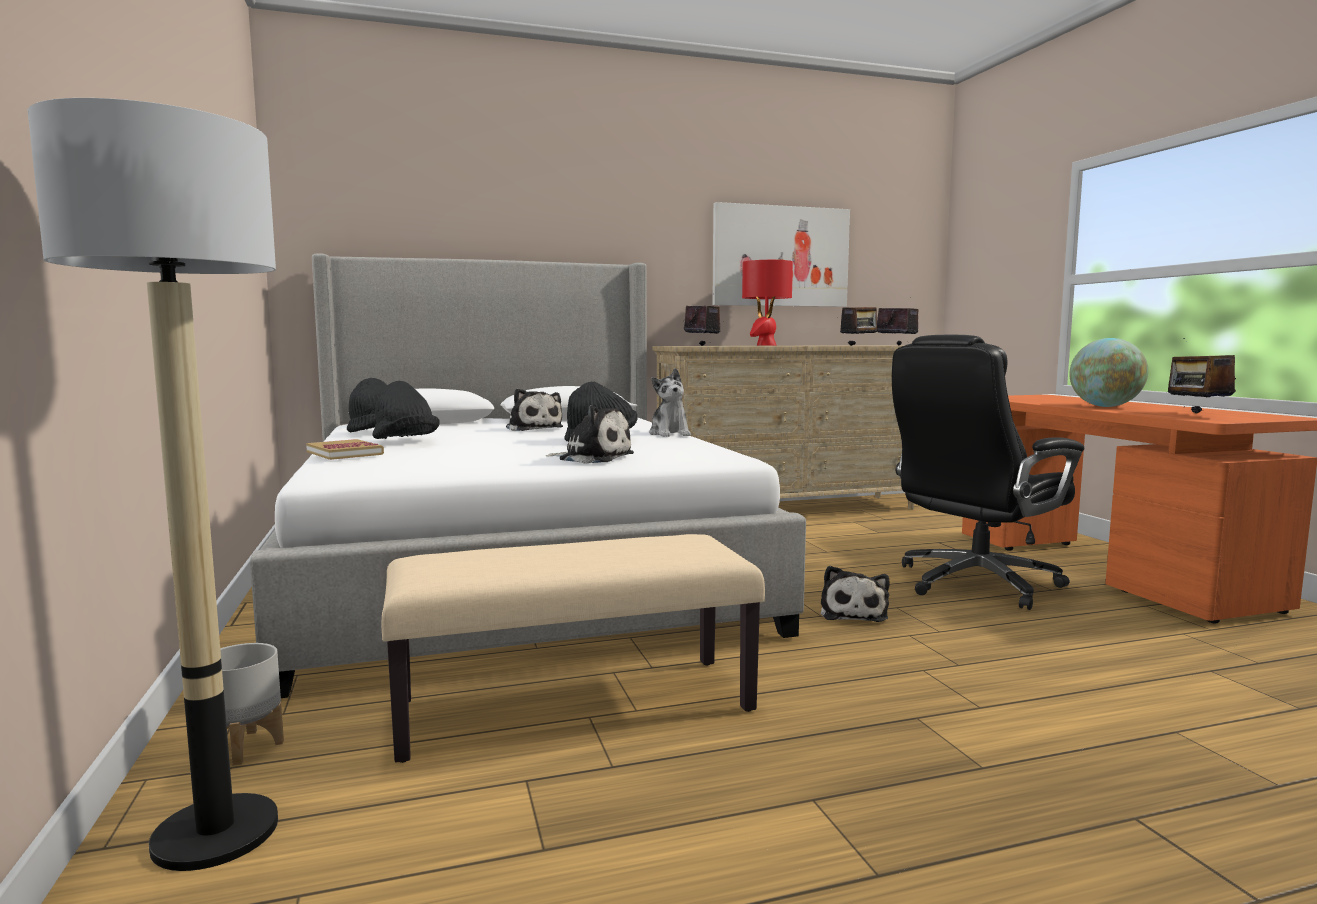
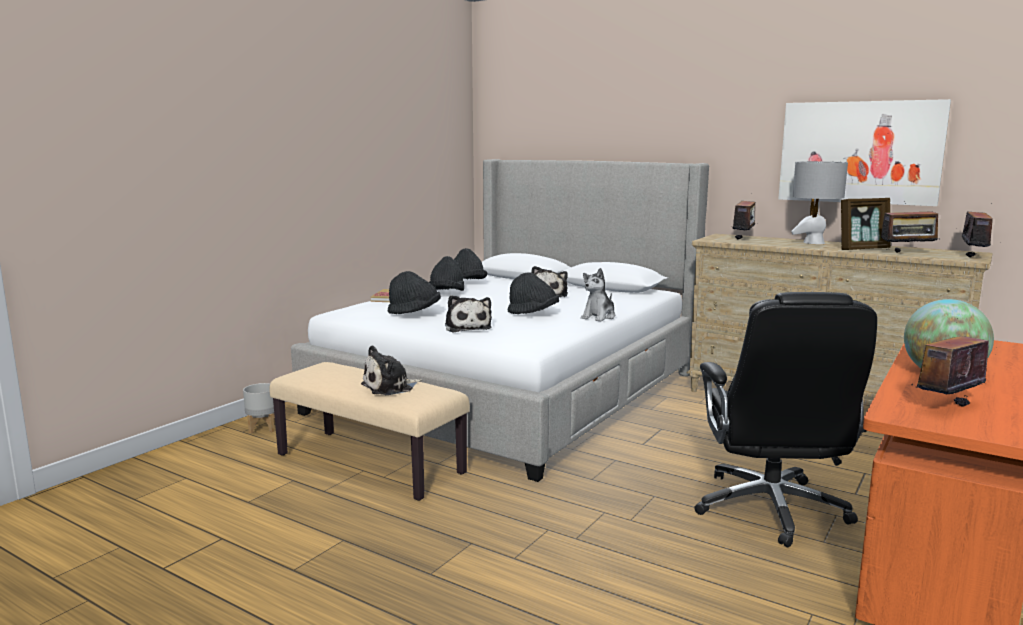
camera: 50 degrees right, 5 degrees up
floor lamp [28,98,278,871] -> none
red table lamp [742,260,793,346] -> grey table lamp [791,161,848,244]
plush toy [821,566,890,622] -> plush toy moved to [361,345,422,395]
black office chair [892,334,1084,610] -> black office chair turned 105 degrees counterclockwise [694,292,877,547]
none -> black hat [388,271,441,314]
none -> picture frame [841,198,891,250]

